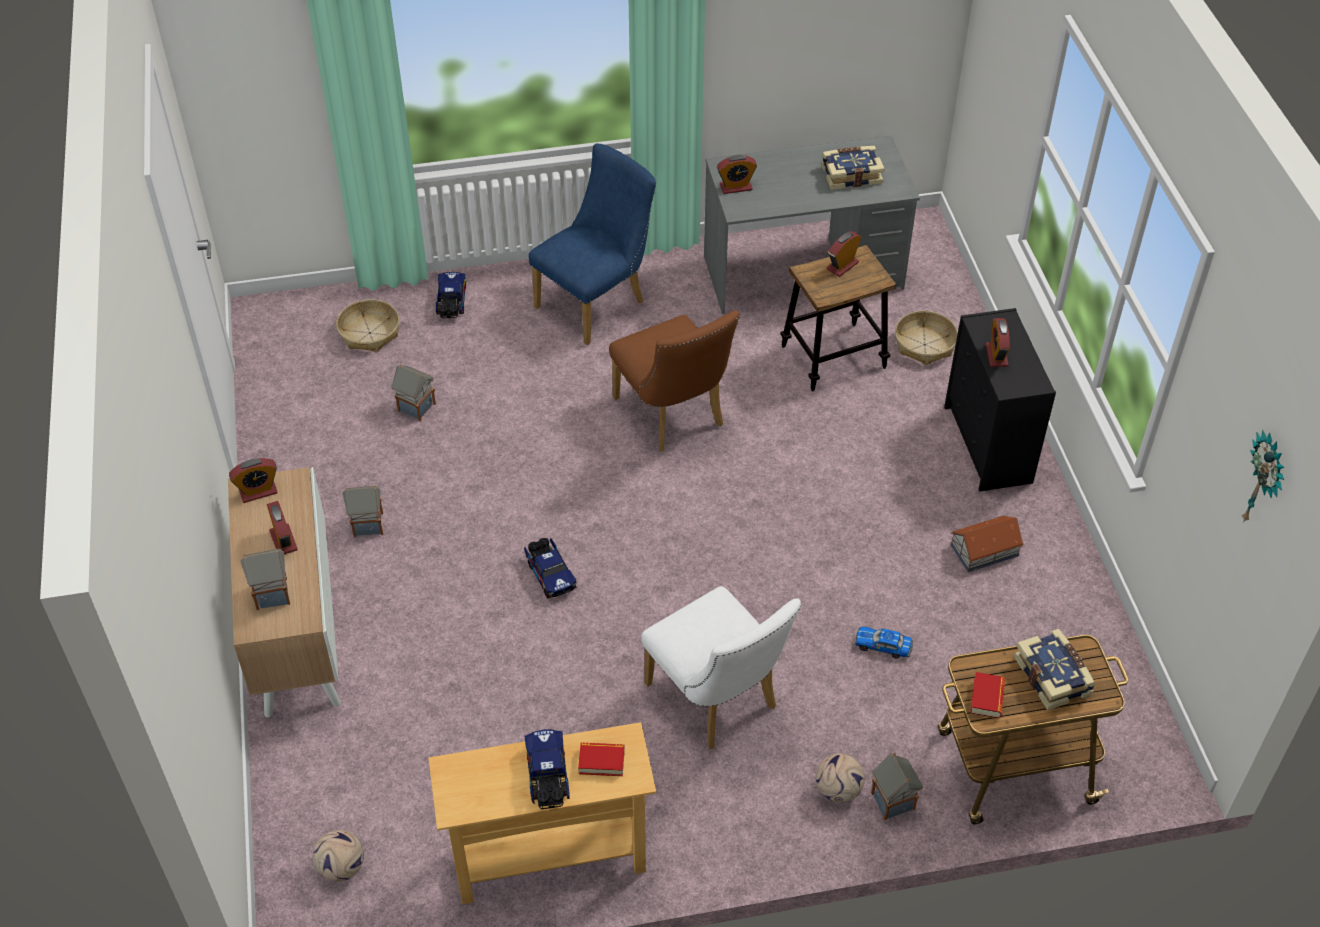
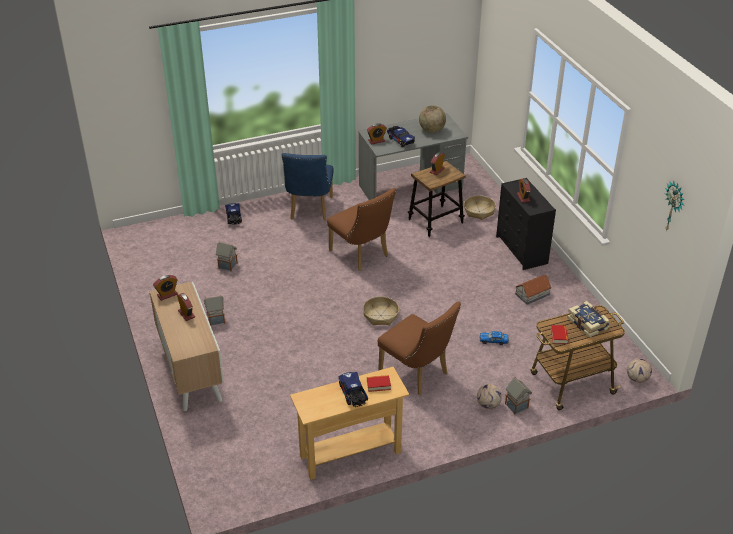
camera: 10 degrees left, 10 degrees down
toy house [240,548,290,610] -> none
football [313,830,364,882] -> football moved to [627,359,652,383]
basket [336,299,399,352] -> basket moved to [363,296,399,325]
toy truck [524,538,577,599] -> toy truck moved to [387,126,415,147]
blue chair [528,144,656,345] -> blue chair turned 150 degrees clockwise [282,153,334,221]
white chair [641,586,801,749] -> brown chair [378,301,461,395]
book [821,146,885,190] -> globe [419,105,446,133]

